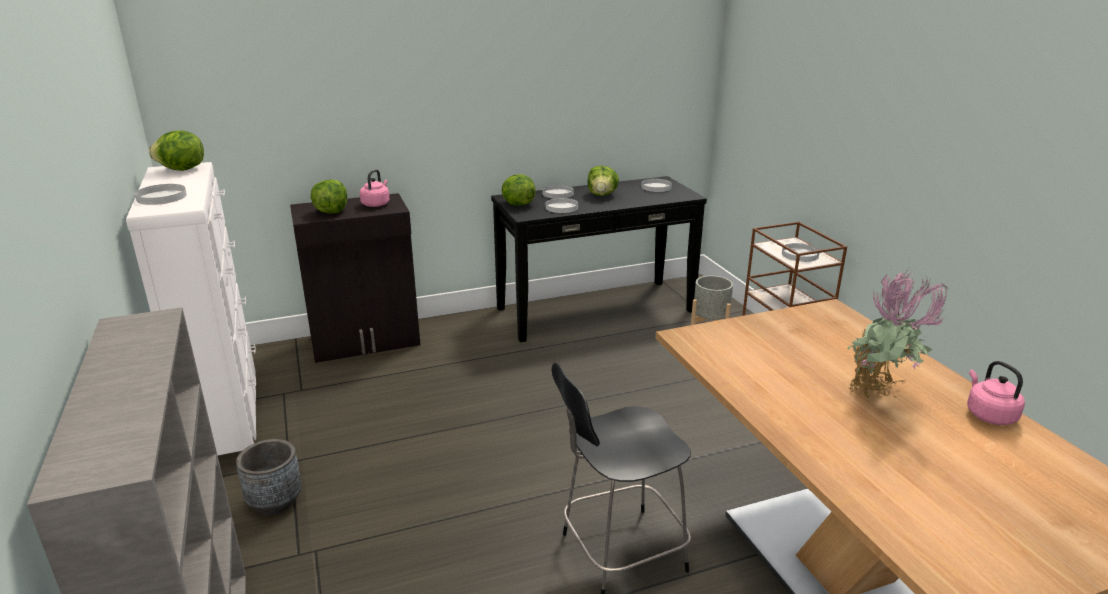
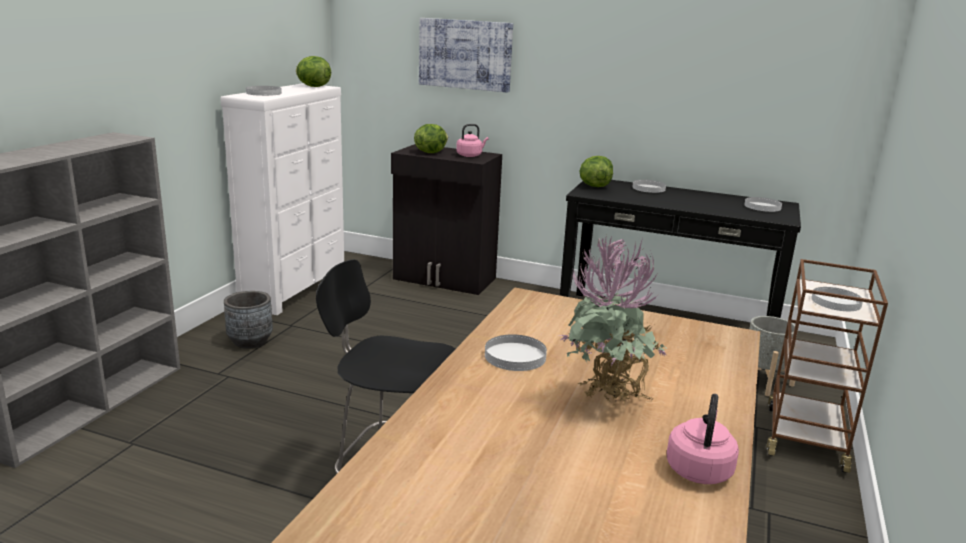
camera: 40 degrees right, 5 degrees down
white plate [546,198,578,213] -> white plate moved to [485,334,547,371]
lettuce [587,166,619,196] -> none
none -> picture [419,18,513,93]

